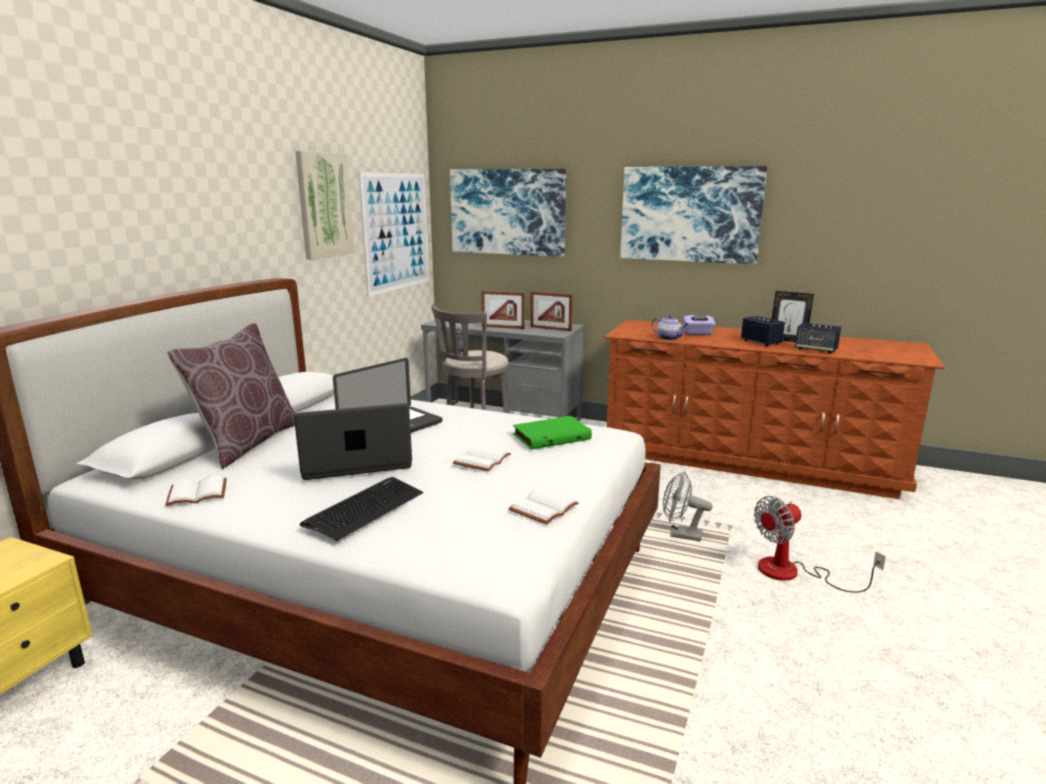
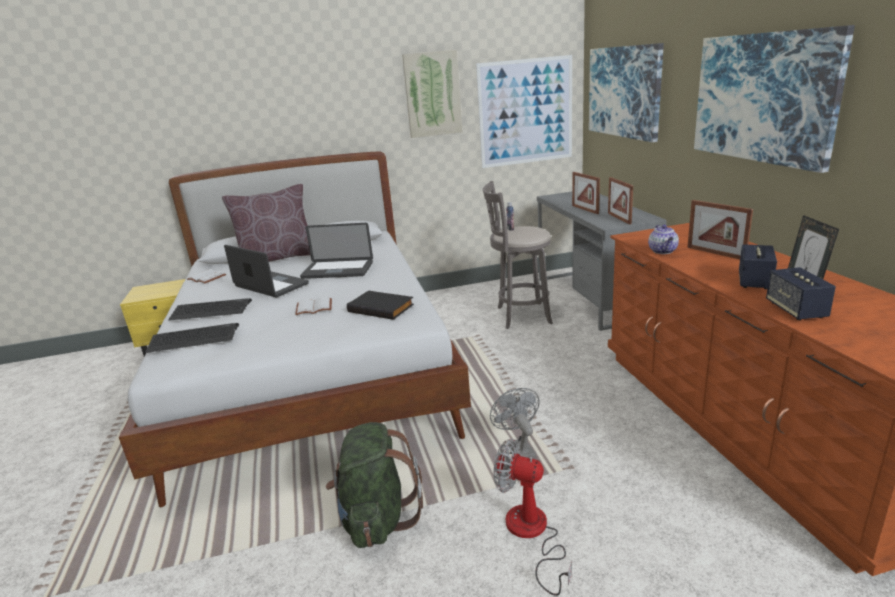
camera: 55 degrees right, 5 degrees up
white book [508,488,579,524] -> none
green book [513,416,592,450] -> black book [347,290,414,320]
purple tissue box [683,312,716,335] -> picture frame [687,200,753,259]
none -> keyboard [145,323,239,353]
none -> green backpack [326,422,423,548]

